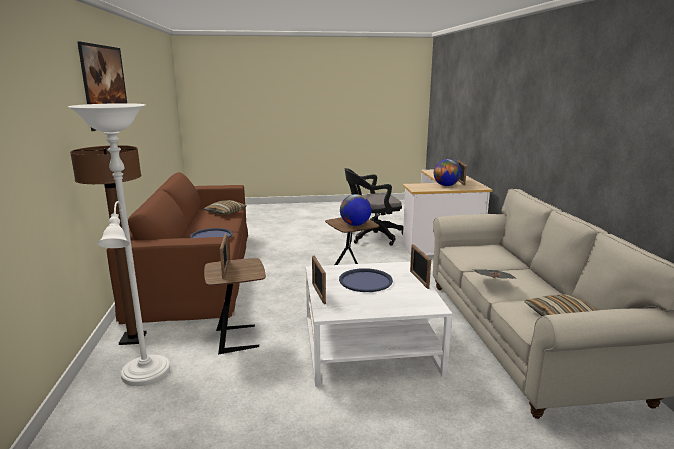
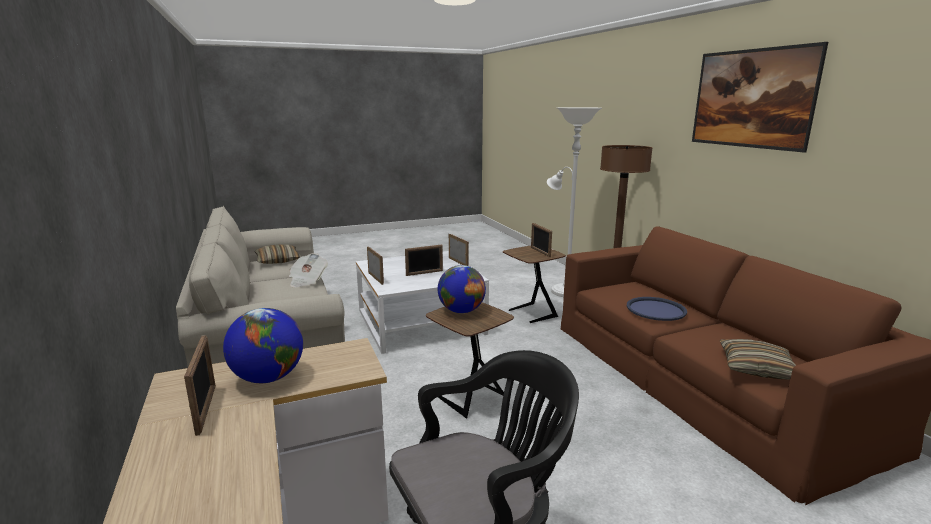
camera: 165 degrees right, 0 degrees up
blue tray [339,268,393,292] -> picture frame [405,244,443,276]

